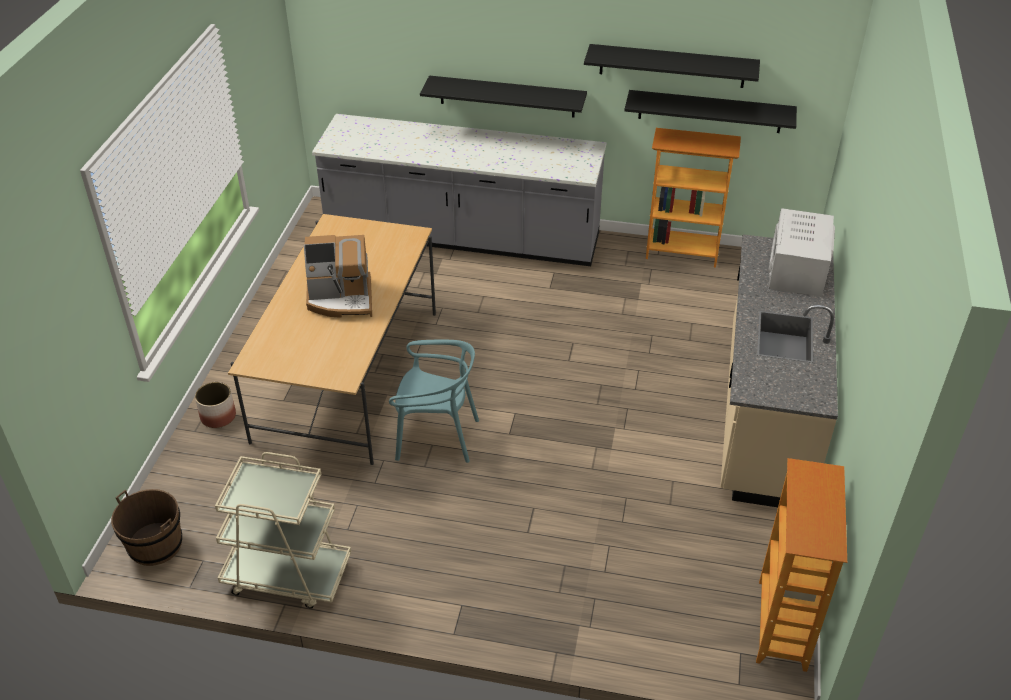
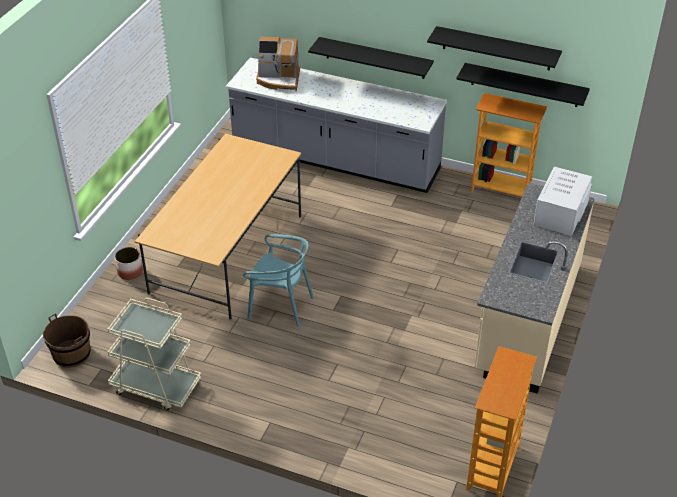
camera: 10 degrees right, 0 degrees up
coffee machine [304,235,372,318] -> coffee machine moved to [256,36,300,91]

